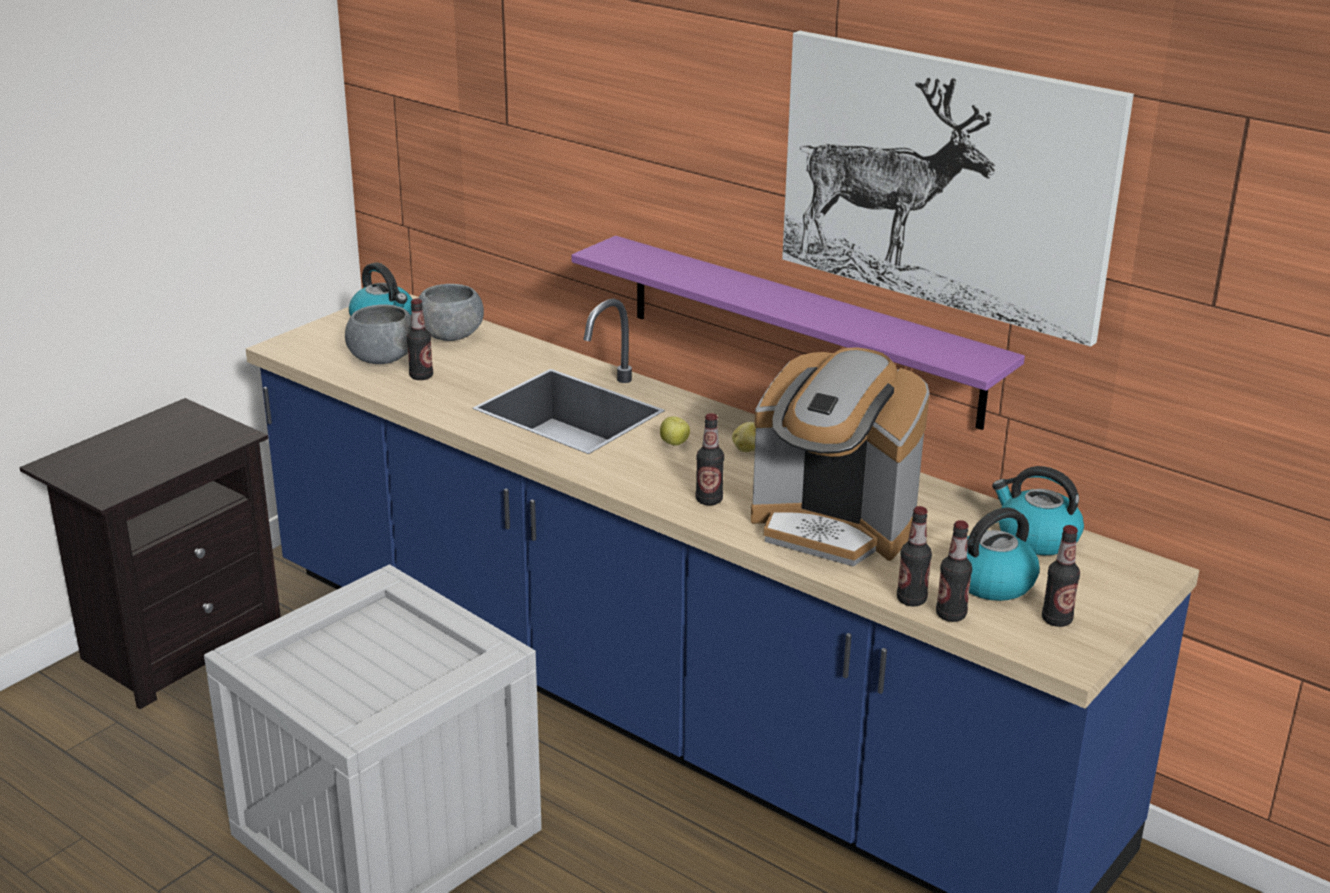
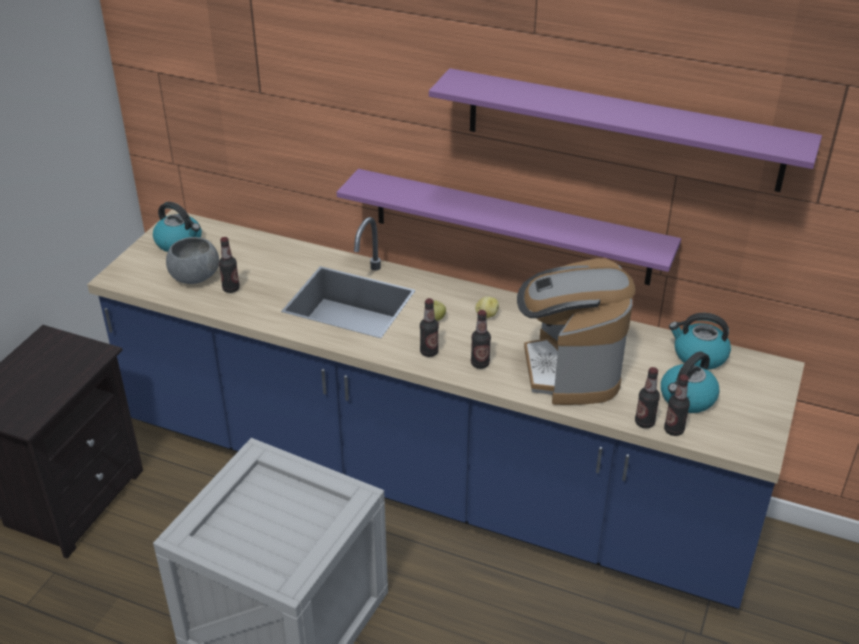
camera: 15 degrees left, 10 degrees up
grey bowl [418,284,484,341] -> none
coffee machine [751,347,930,567] -> coffee machine turned 75 degrees clockwise [517,258,635,405]
picture [782,31,1134,347] -> purple shelf [429,68,822,192]
bottle [1042,525,1080,627] -> bottle moved to [420,298,439,357]

